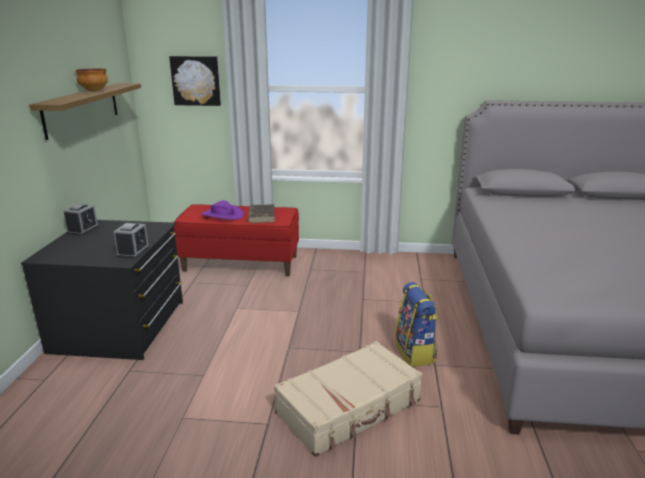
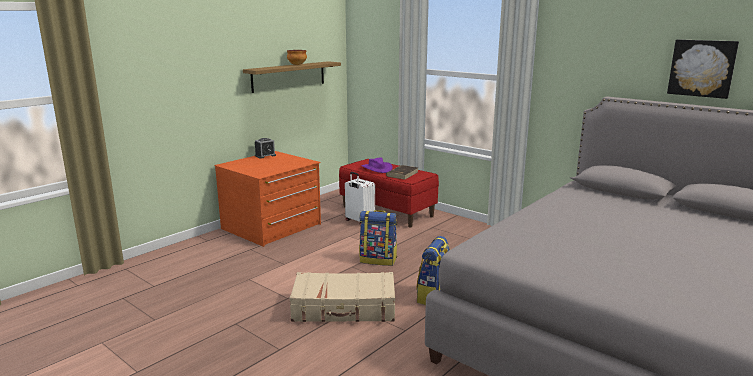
camera: 35 degrees right, 5 degrees down
black dresser [21,220,183,360] -> orange dresser [214,151,321,247]
alarm clock [114,223,150,258] -> none
picture [169,56,221,106] -> picture moved to [667,39,739,99]
none -> white suitcase [345,172,375,225]
none -> backpack [359,210,397,266]

